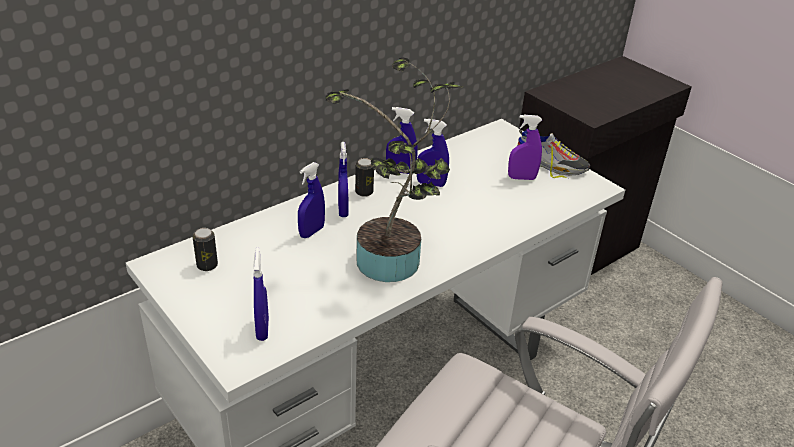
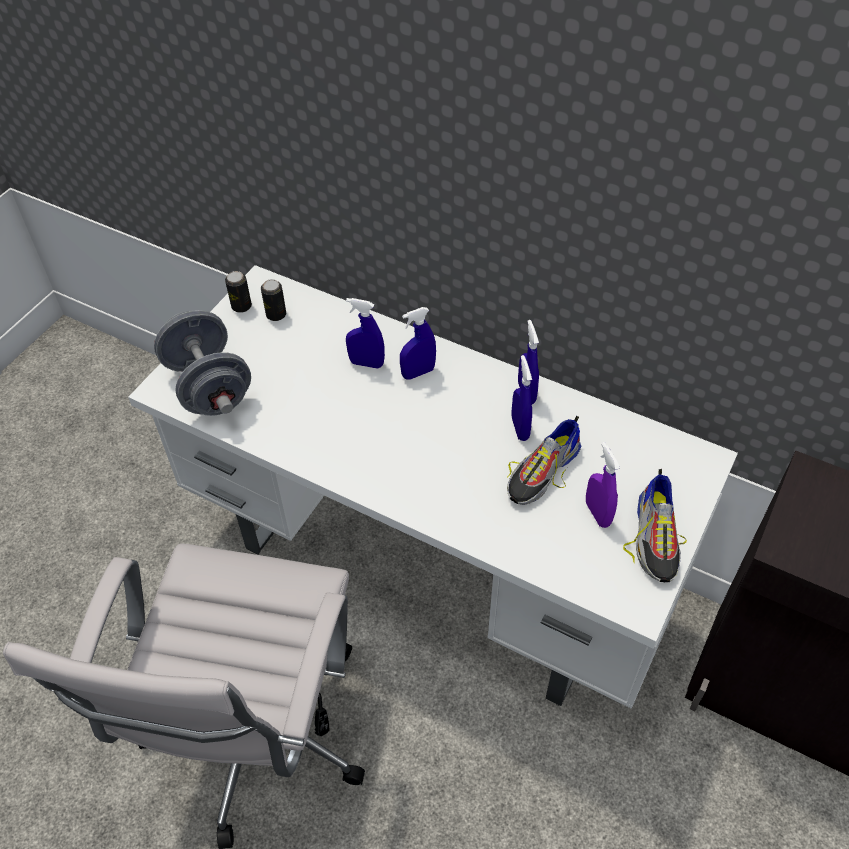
camera: 70 degrees right, 15 degrees up
blue spray bottle [253,247,269,341] -> grey dumbbell [154,310,251,416]
potted plant [326,58,463,282] -> none
can [355,158,374,197] -> can moved to [225,271,252,313]
none -> shoe [507,416,582,505]

